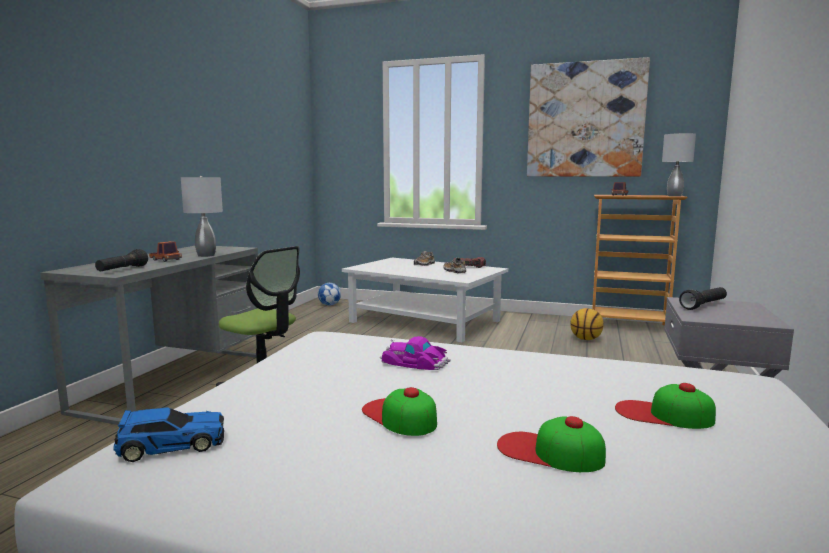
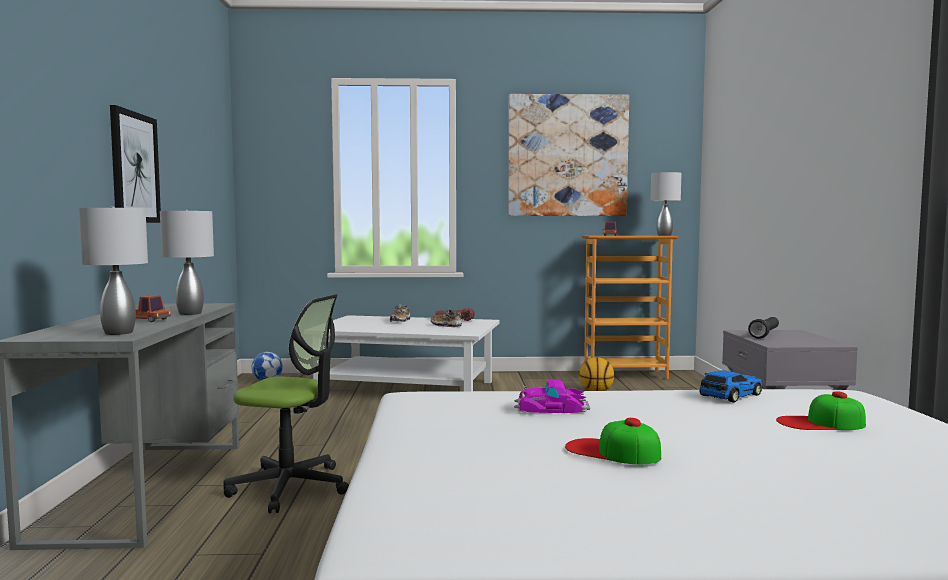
camera: 20 degrees left, 5 degrees down
black flashlight [95,249,148,271] -> grey table lamp [79,206,148,335]
toy car [114,407,224,462] -> toy car moved to [699,370,763,403]
cap [497,416,606,472] -> none
none -> picture [110,105,161,223]

